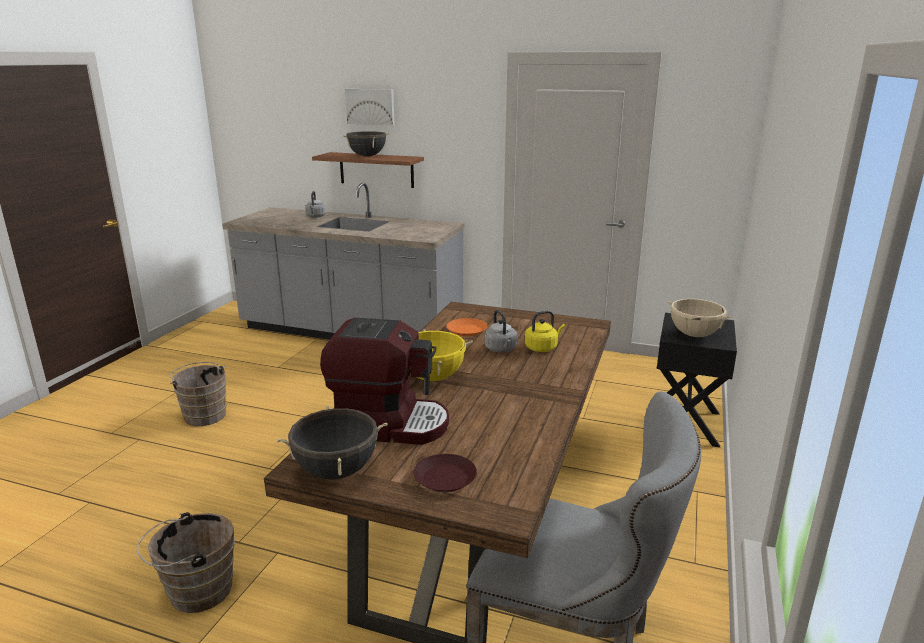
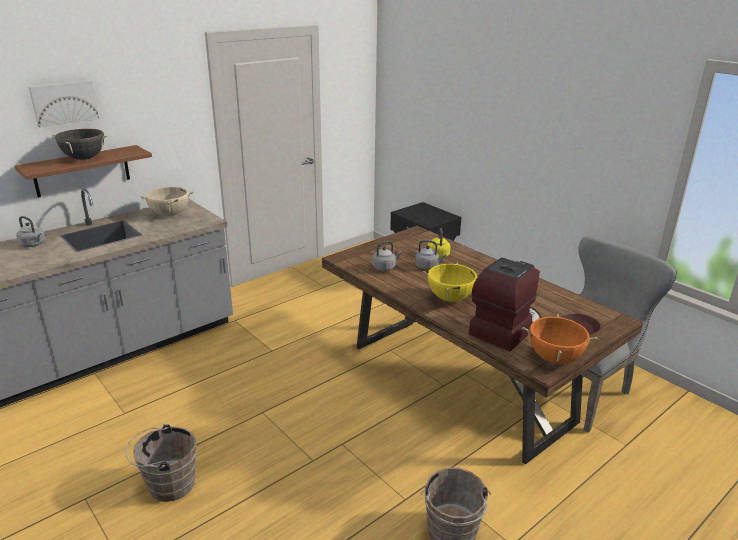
camera: 60 degrees left, 5 degrees up
black cooking pot [277,405,388,479] -> orange cooking pot [522,315,597,364]
orange plate [446,318,487,337] -> grey kettle [372,241,402,271]
beige cooking pot [667,299,731,337] -> beige cooking pot moved to [141,186,194,216]

